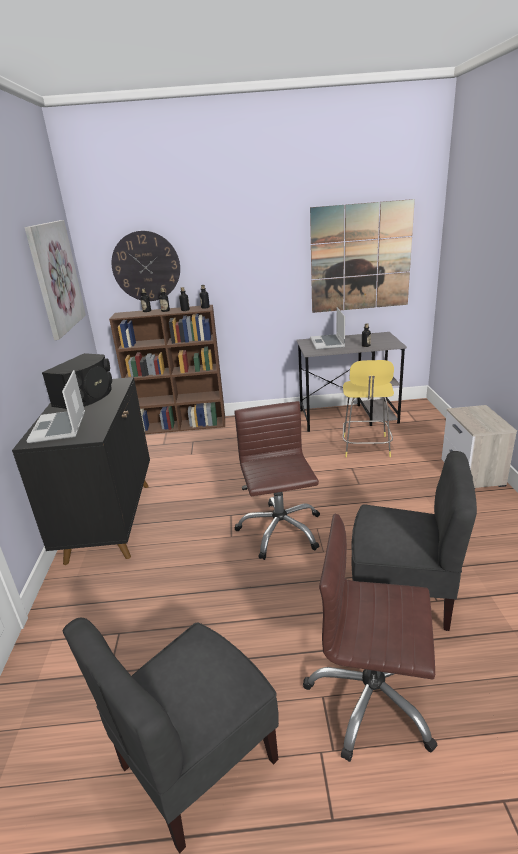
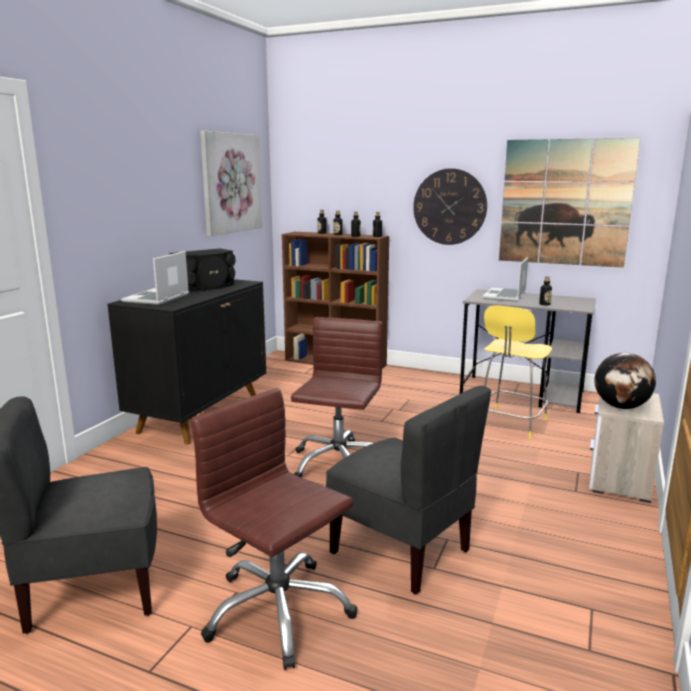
camera: 25 degrees right, 10 degrees down
wall clock [112,231,180,301] -> wall clock moved to [413,168,487,245]
none -> globe [594,353,656,409]

